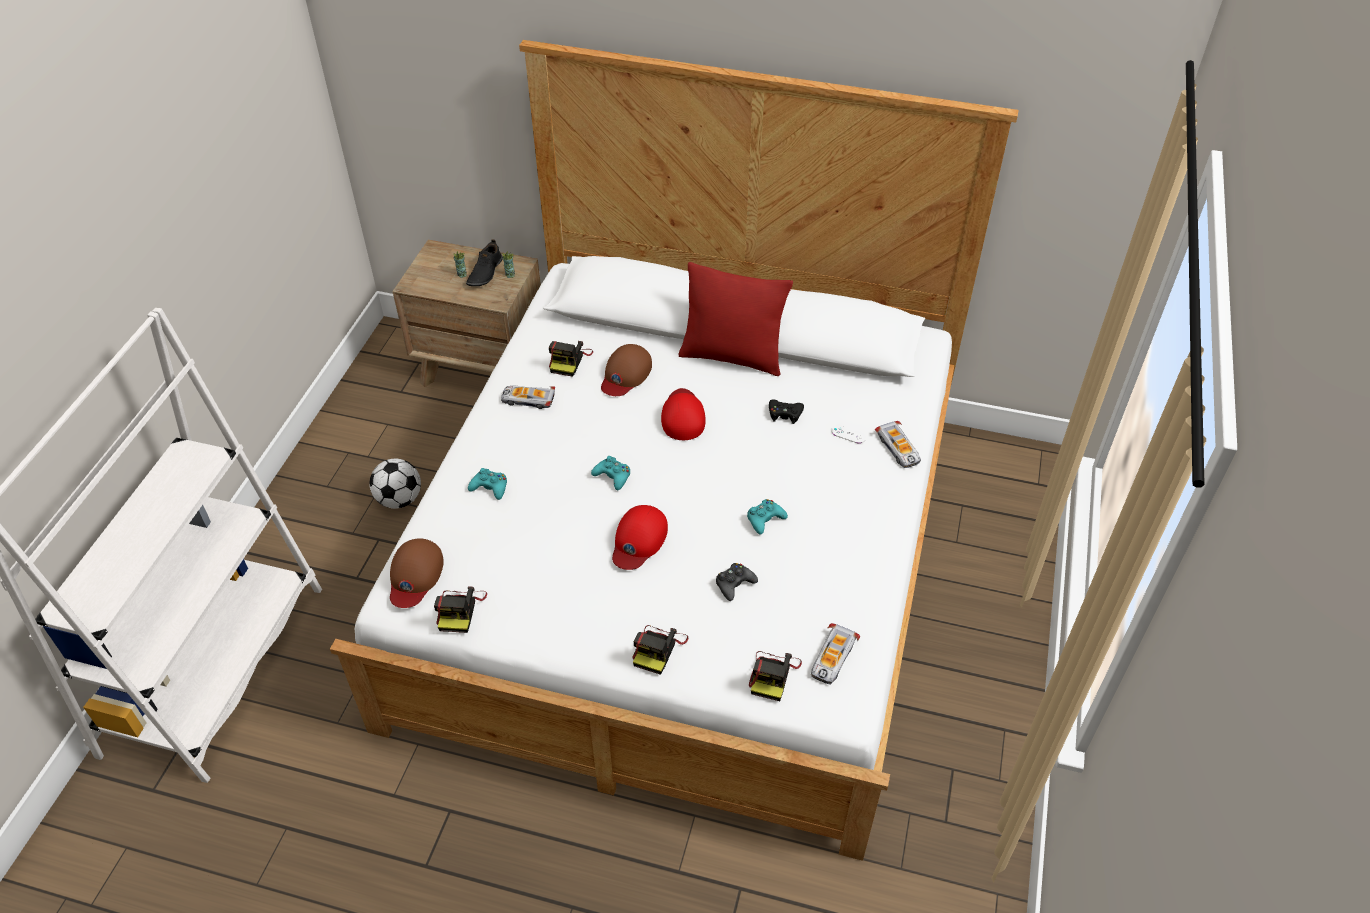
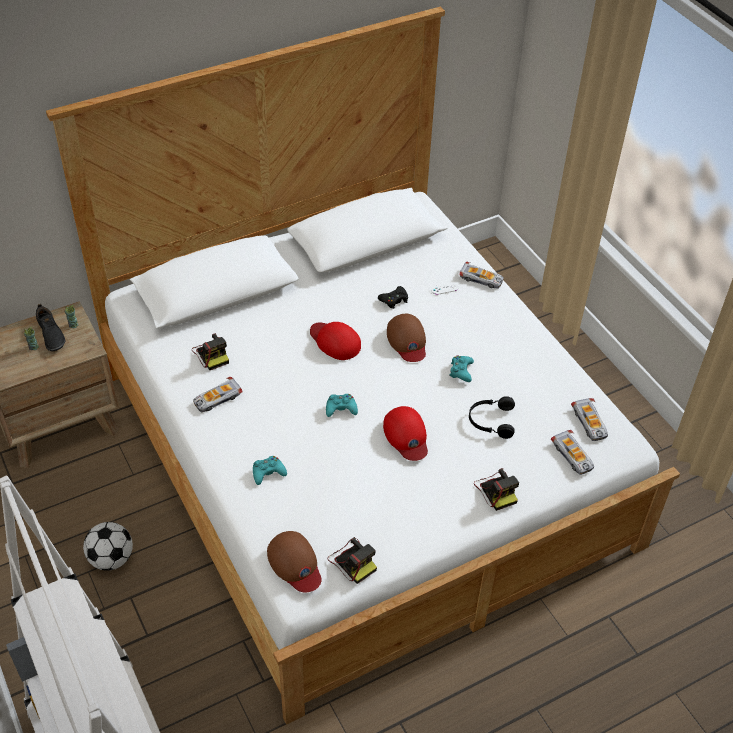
camera: 45 degrees left, 0 degrees up
brown cap [601,344,652,396] -> brown cap moved to [387,314,426,362]
red pillow [678,262,793,376] -> none
black game controller [716,563,758,601] -> black headphones [469,396,515,439]
camera [749,651,802,701] -> toy car [551,430,594,475]

